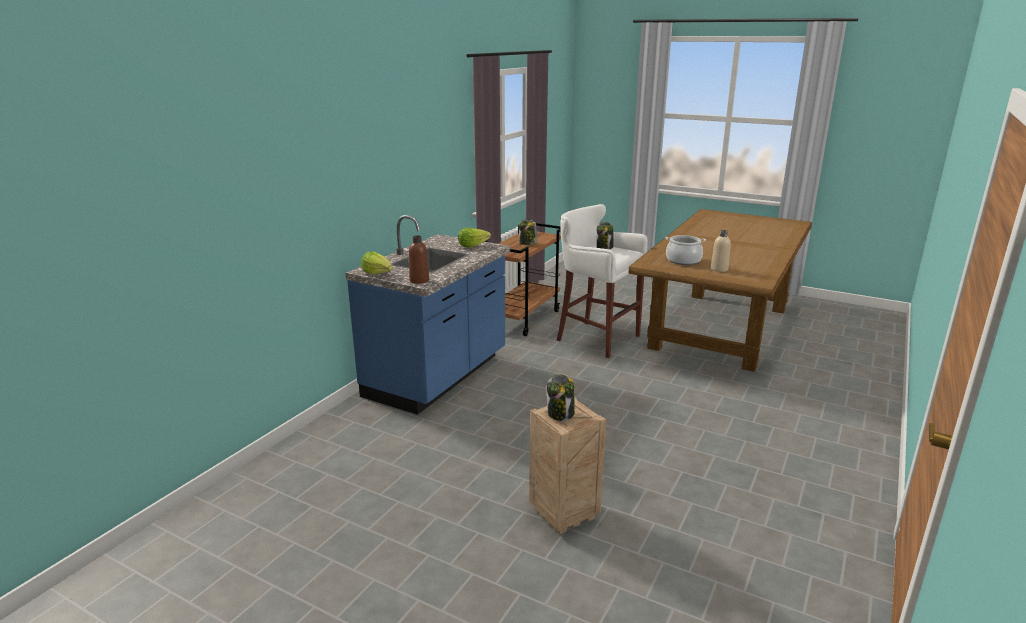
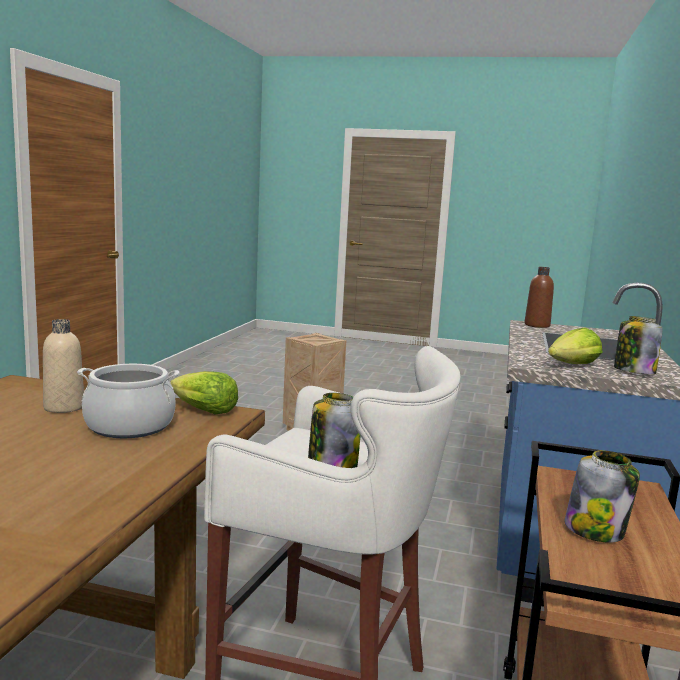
camera: 165 degrees right, 10 degrees down
lettuce [361,251,393,274] -> lettuce moved to [170,371,238,414]
jar [547,374,575,421] -> jar moved to [614,316,663,374]

